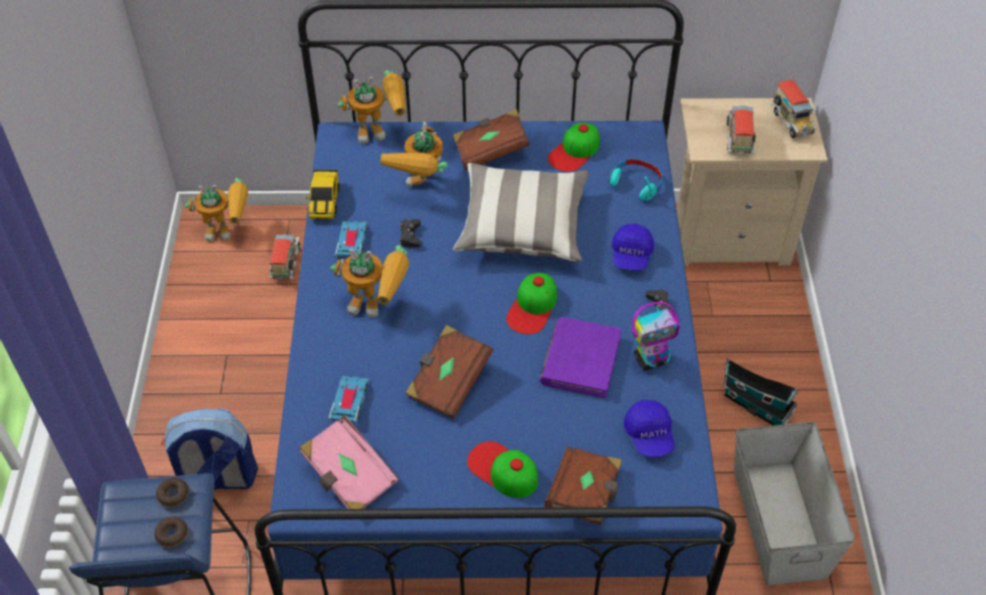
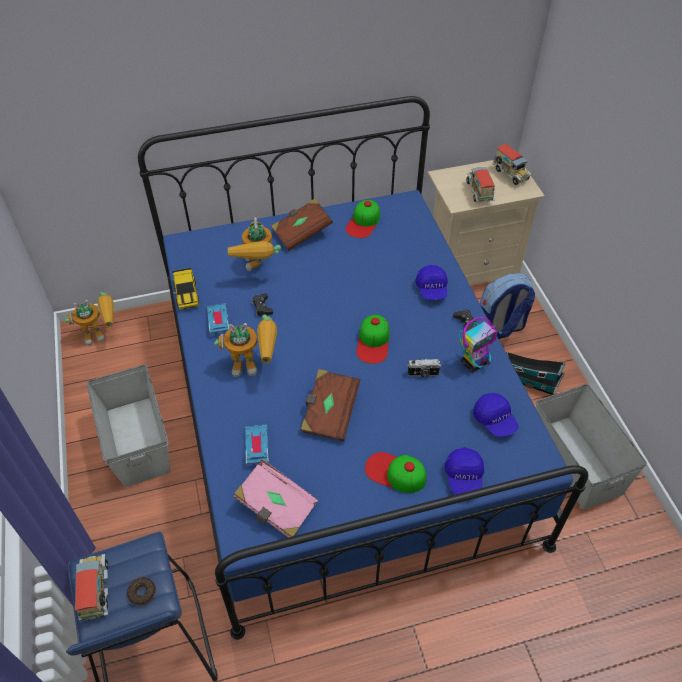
camera: 15 degrees left, 0 degrees up
donut [156,478,189,507] -> none
backpack [161,409,258,490] -> backpack moved to [480,273,535,339]
toy truck [269,234,300,280] -> toy truck moved to [75,554,108,621]
toy robot [338,70,406,144] -> none
pillow [453,163,589,262] -> none
purple book [540,317,622,398] -> camera [407,359,441,377]
brown book [544,446,622,525] -> blue cap [445,447,484,494]
turquoise headphones [609,159,663,201] -> none
none -> grey storage box [87,364,170,487]

